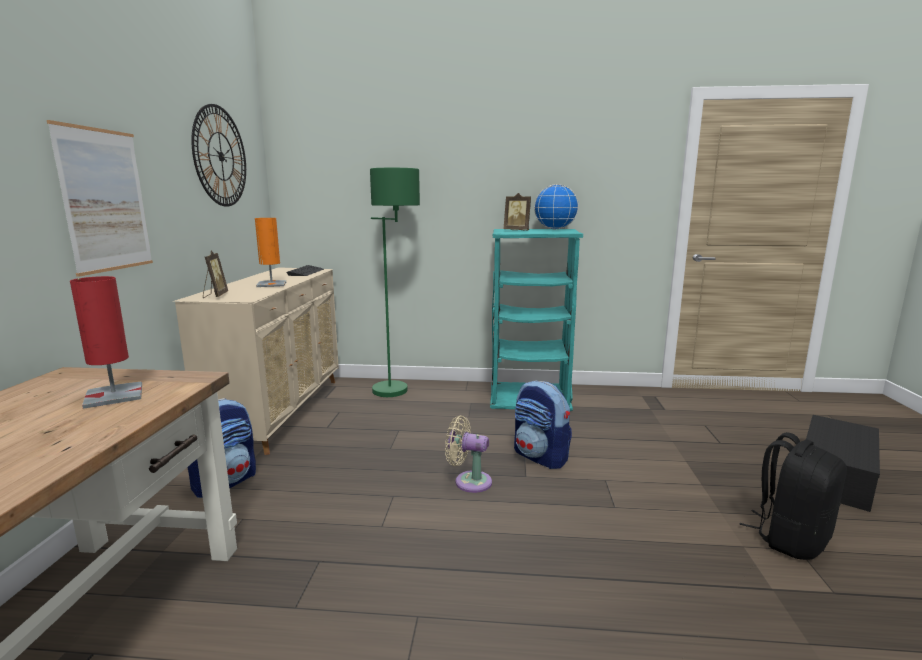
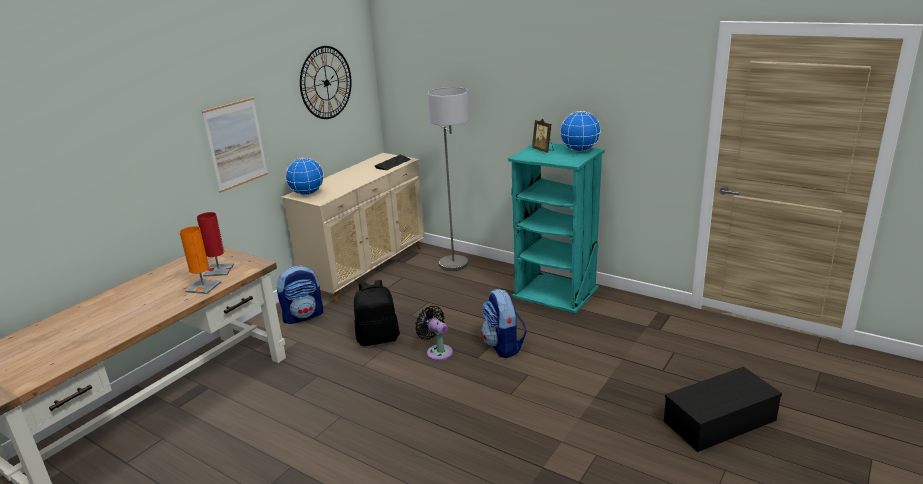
camera: 30 degrees right, 10 degrees up
picture frame [203,250,228,298] -> globe [286,157,324,195]
orange table lamp [255,218,286,287] -> orange table lamp moved to [180,226,221,294]
green floor lamp [370,168,420,397] -> grey floor lamp [428,87,470,271]
beige fan [445,416,492,493] -> black fan [415,306,453,361]
black backpack [739,432,847,560] -> black backpack moved to [354,280,400,346]

